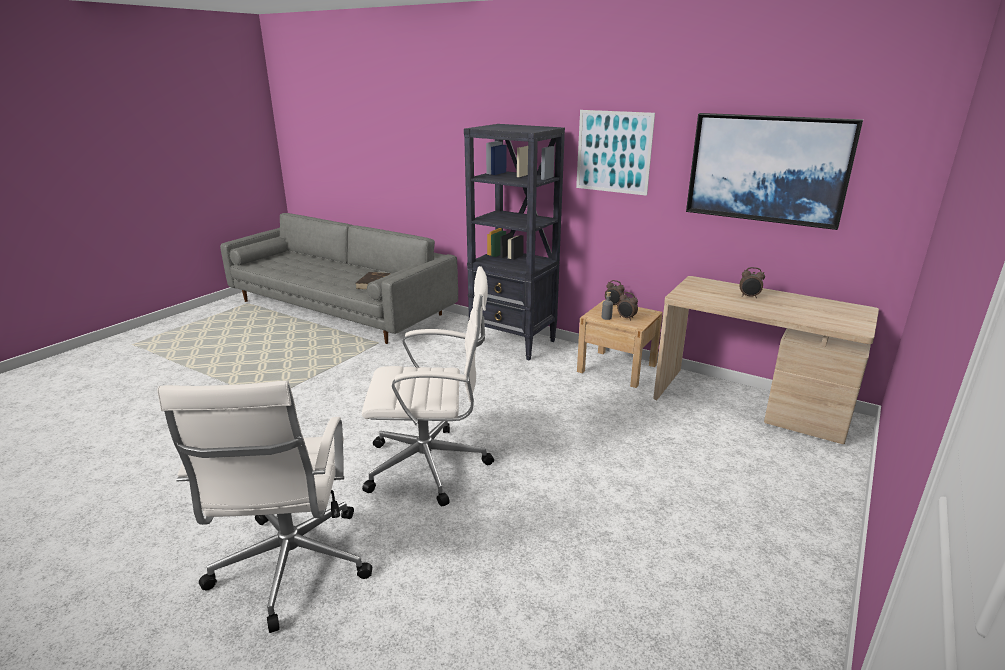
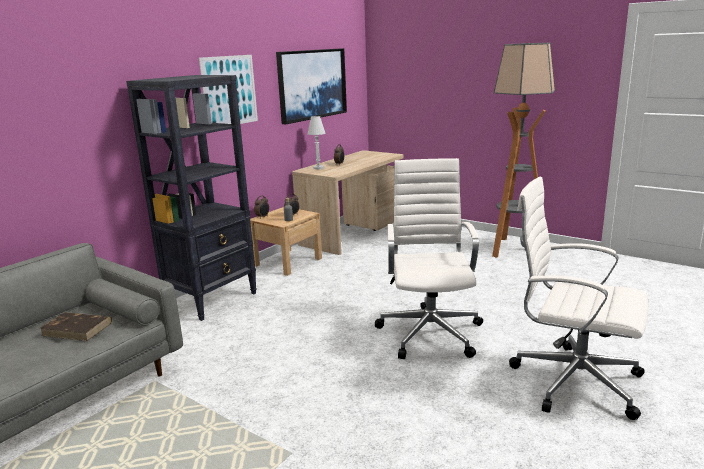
camera: 85 degrees left, 5 degrees down
white office chair [157,381,372,633] -> white office chair turned 150 degrees counterclockwise [509,177,648,420]
none -> white table lamp [307,116,325,169]
none -> floor lamp [492,43,555,258]

